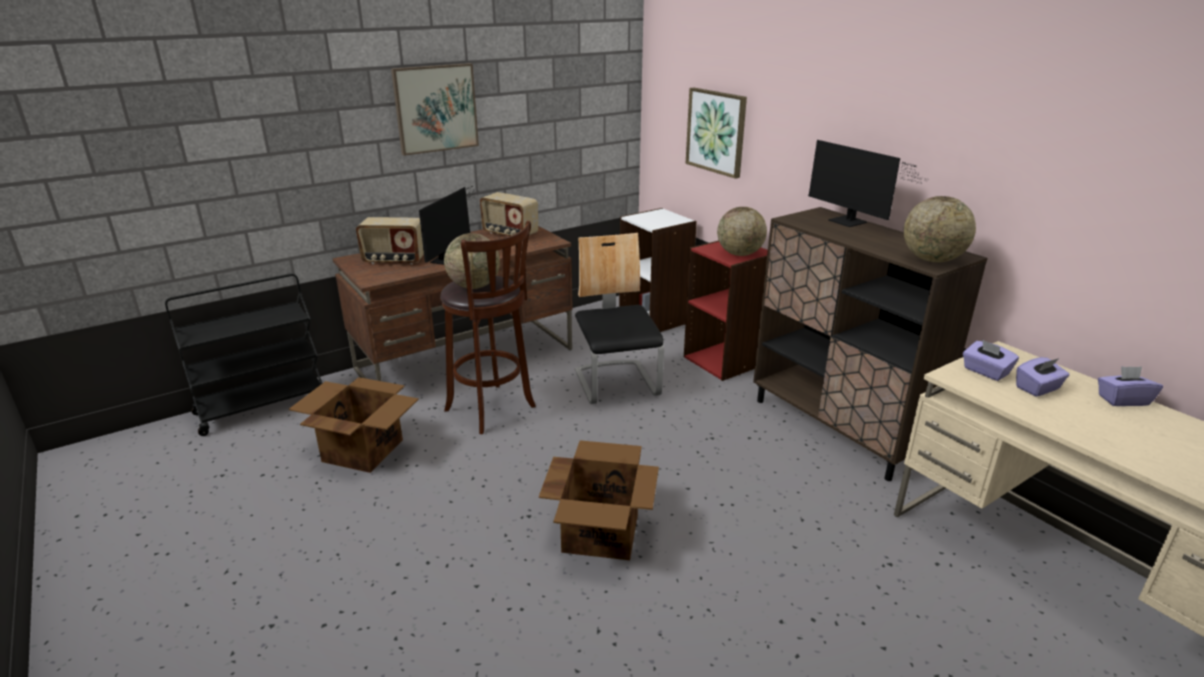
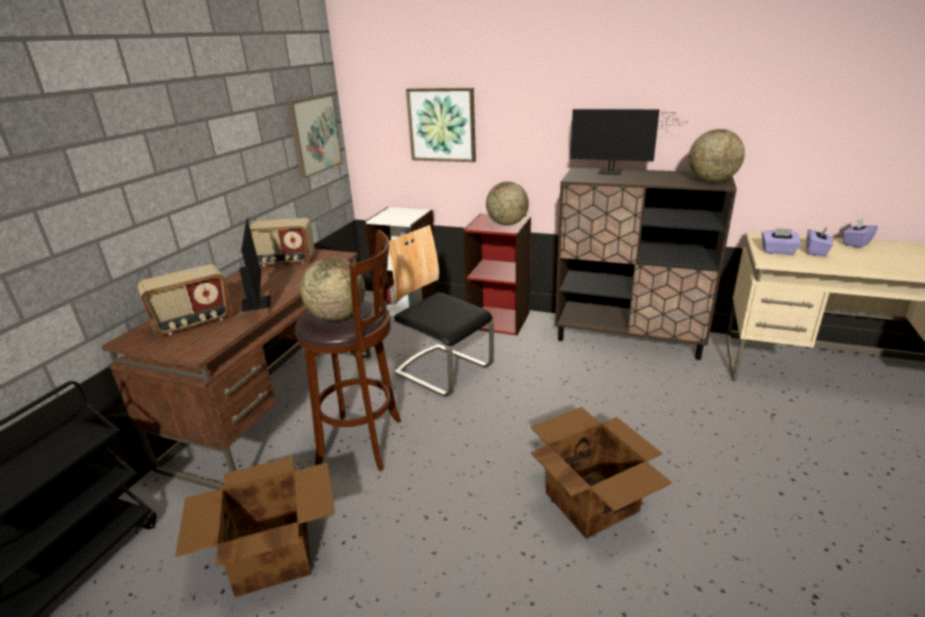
camera: 35 degrees left, 0 degrees up
picture [391,63,479,156] -> picture moved to [287,94,343,179]

